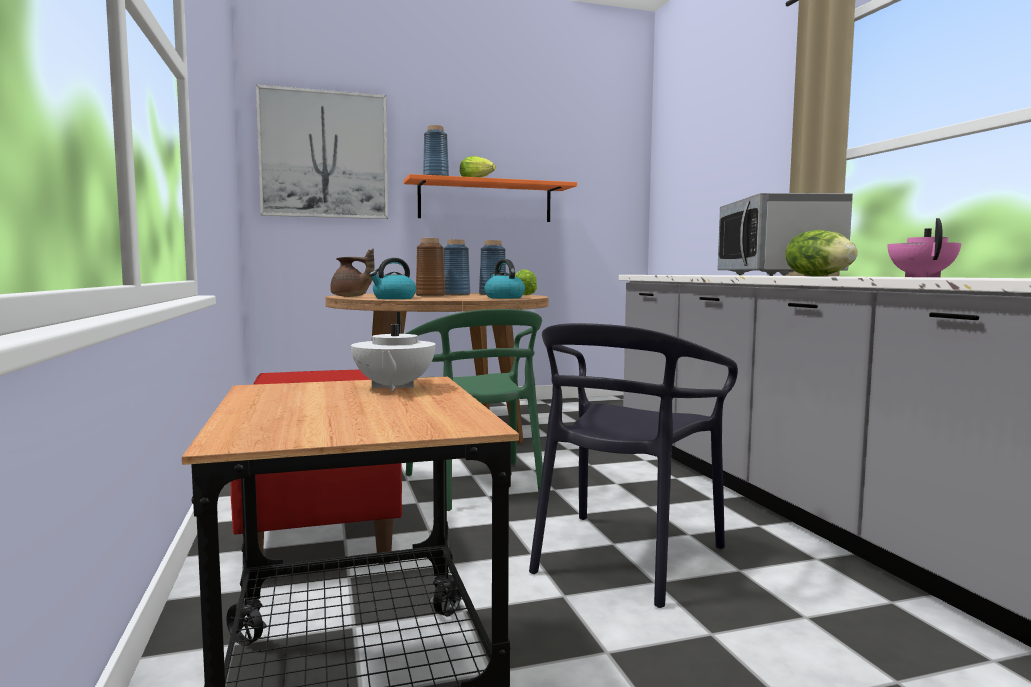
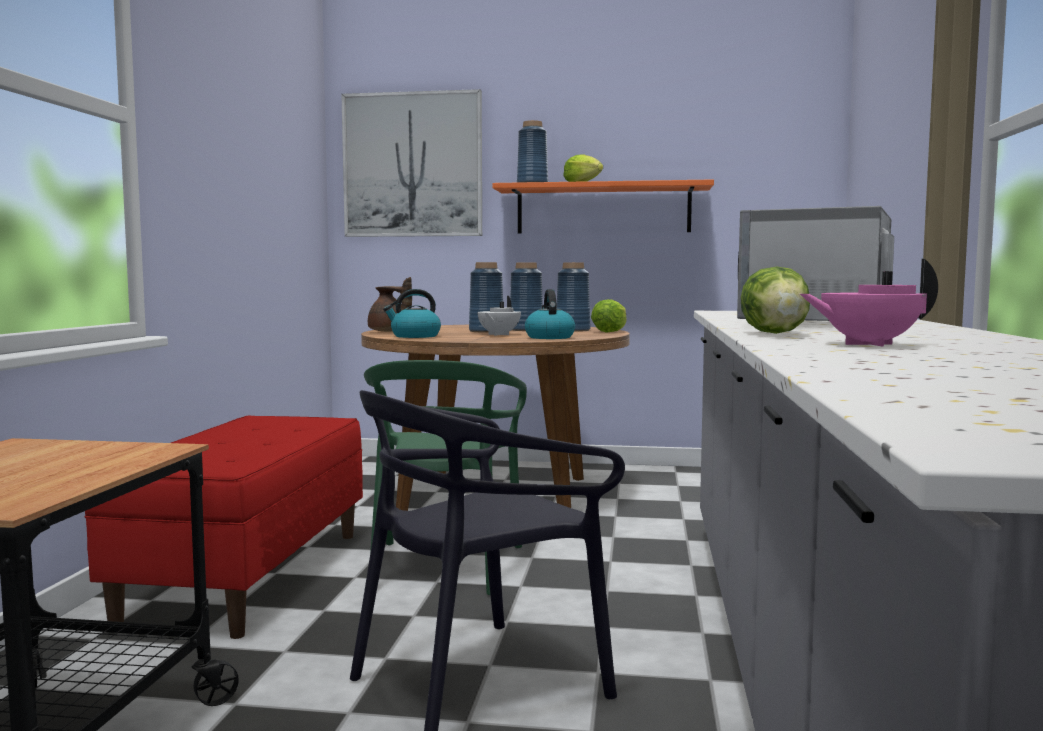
camera: 25 degrees right, 0 degrees up
white teapot [351,312,435,392] -> white teapot moved to [477,296,521,336]
brown vase [416,238,445,296] -> blue vase [469,262,503,332]
pink teapot [888,218,961,277] -> pink teapot turned 135 degrees counterclockwise [800,259,938,346]

